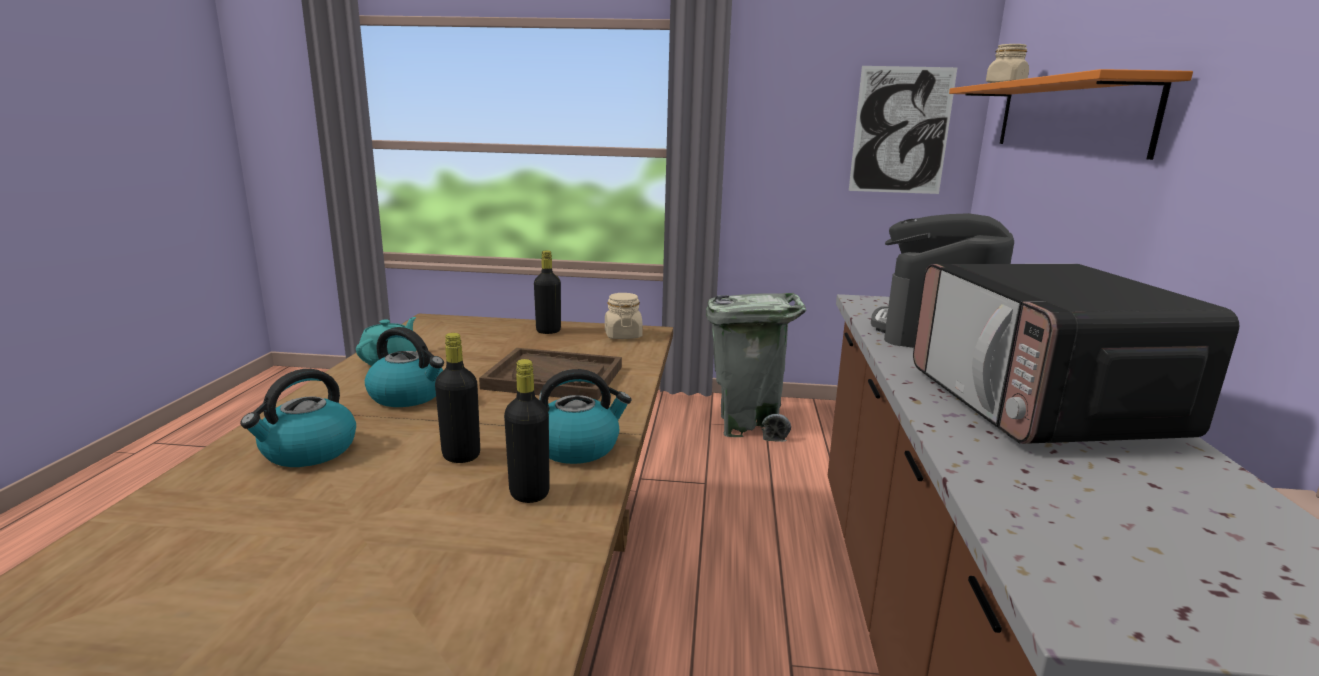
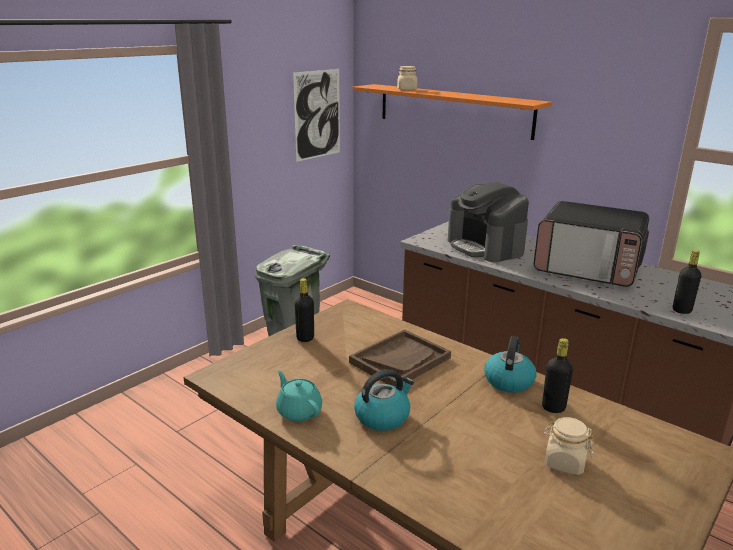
camera: 55 degrees left, 5 degrees up
kettle [240,369,356,467] -> none
black bottle [435,333,480,463] -> black bottle moved to [673,250,701,314]
beige jar [605,293,643,339] -> beige jar moved to [543,417,594,475]

